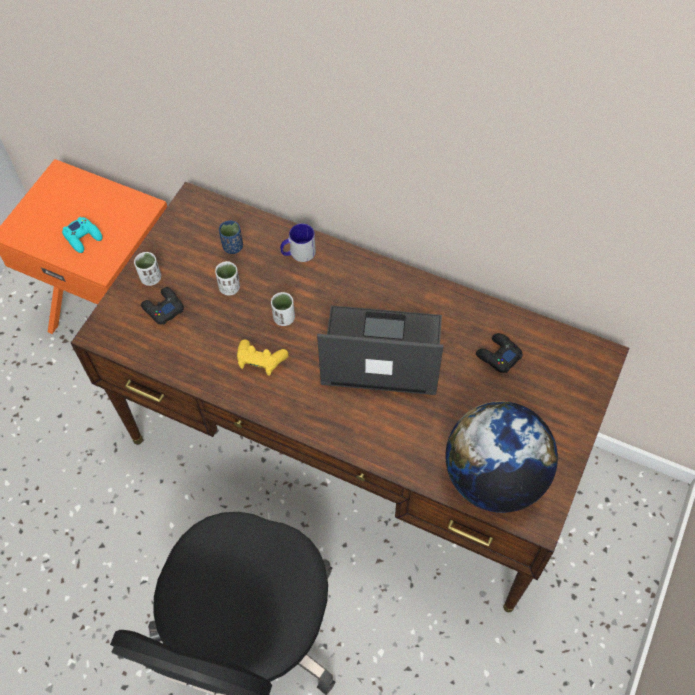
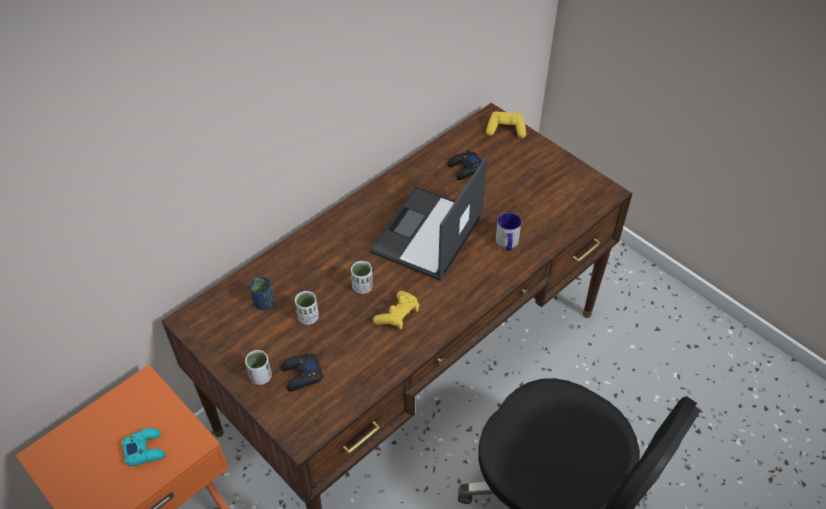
camera: 70 degrees left, 10 degrees down
mug [280,224,316,262] -> mug moved to [496,212,521,251]
globe [446,401,558,513] -> none
none -> yellow game controller [486,111,526,138]

